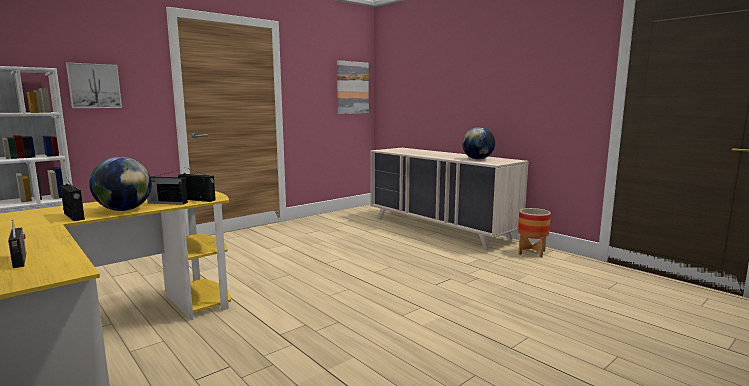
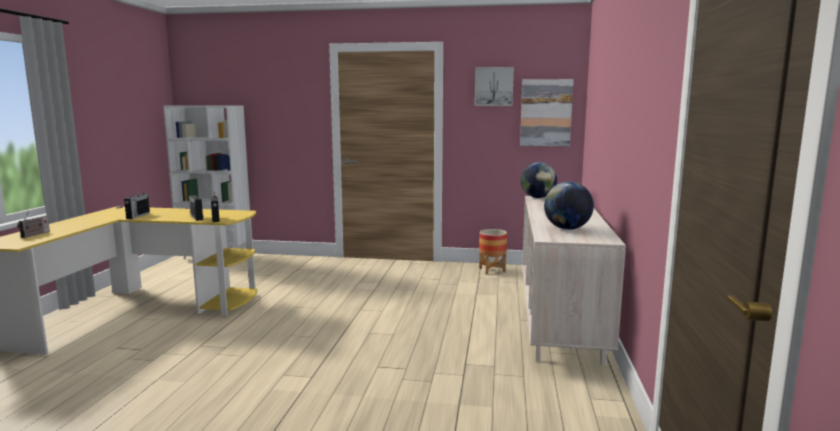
camera: 50 degrees right, 0 degrees up
picture [66,62,122,108] -> picture moved to [475,67,514,106]
globe [89,157,152,211] -> globe moved to [521,162,557,198]
planter [518,208,551,258] -> planter moved to [479,229,507,274]

